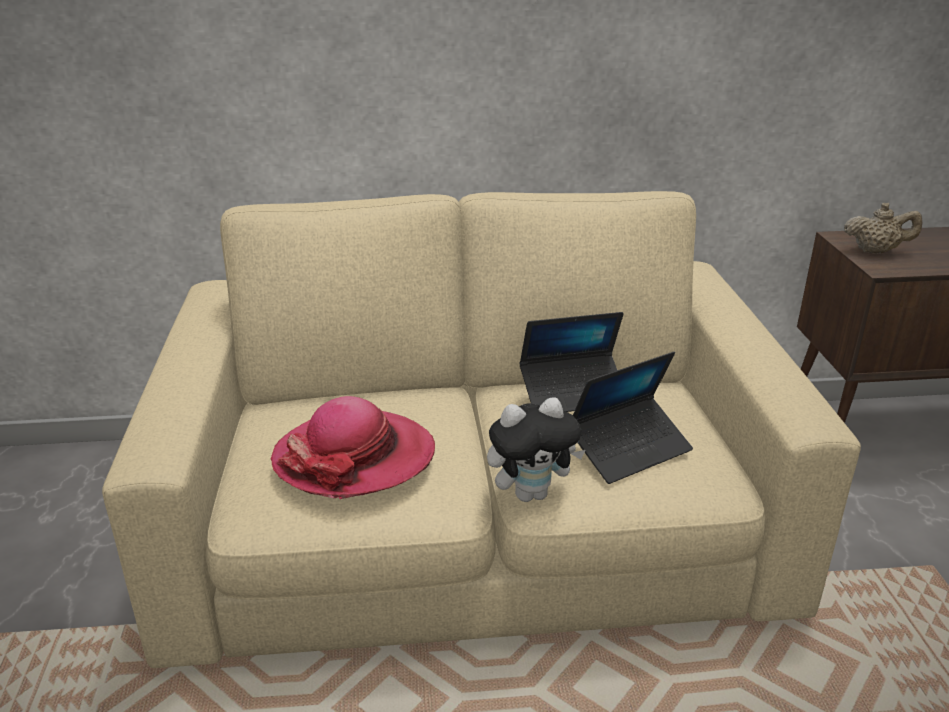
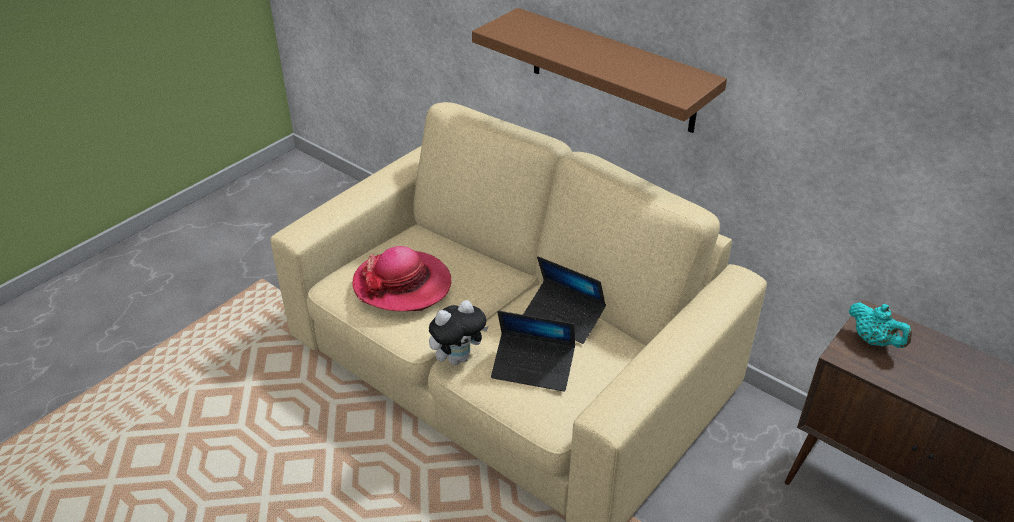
camera: 45 degrees right, 10 degrees up
plush toy [487,397,585,502] -> plush toy turned 60 degrees counterclockwise [429,300,489,365]
beige teapot [844,203,922,254] -> turquoise teapot [849,302,912,348]
none -> brown shelf [472,8,727,133]

